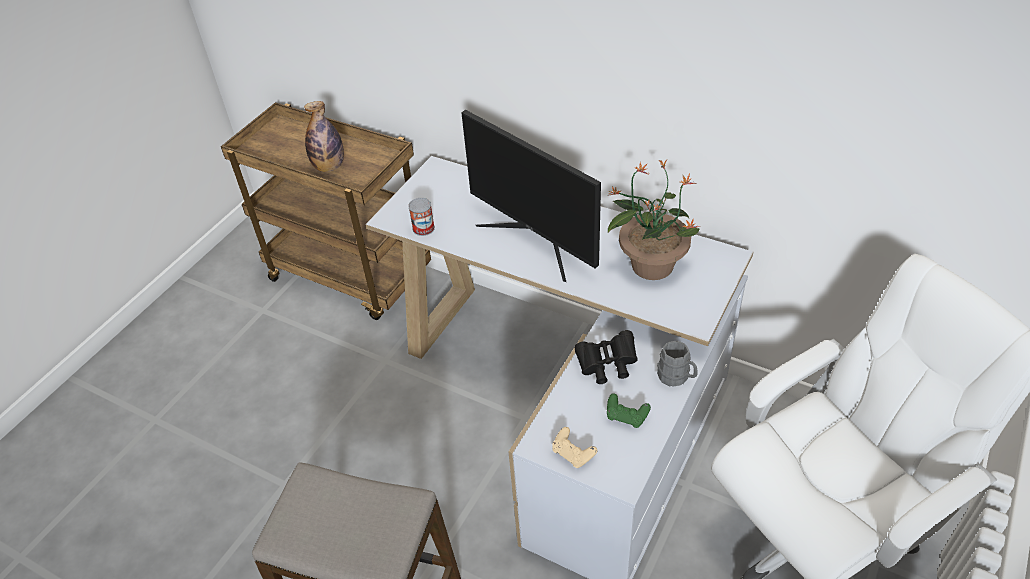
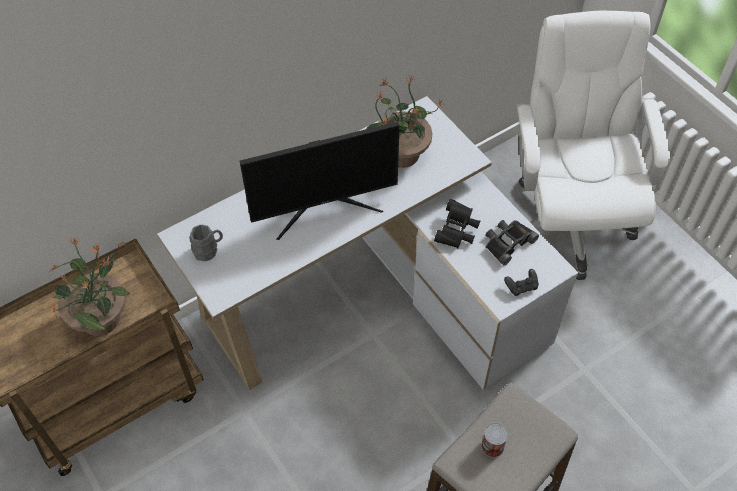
camera: 65 degrees left, 10 degrees up
bottle [304,101,344,172] -> potted plant [48,237,130,336]
can [408,198,435,236] -> can moved to [481,423,508,457]
beige game controller [552,427,598,468] -> black game controller [504,269,539,296]
green game controller [607,393,651,428] -> black binoculars [485,220,539,266]
grey mug [657,341,697,387] -> grey mug moved to [189,225,223,261]

